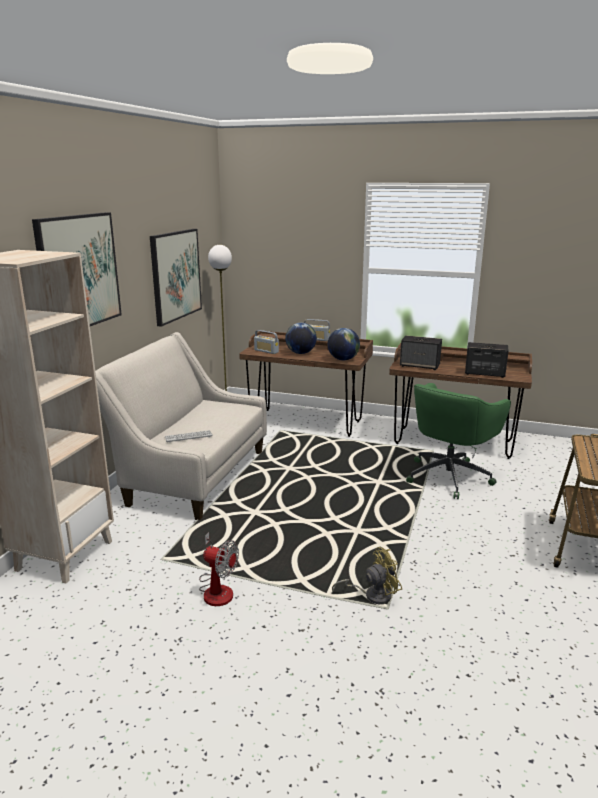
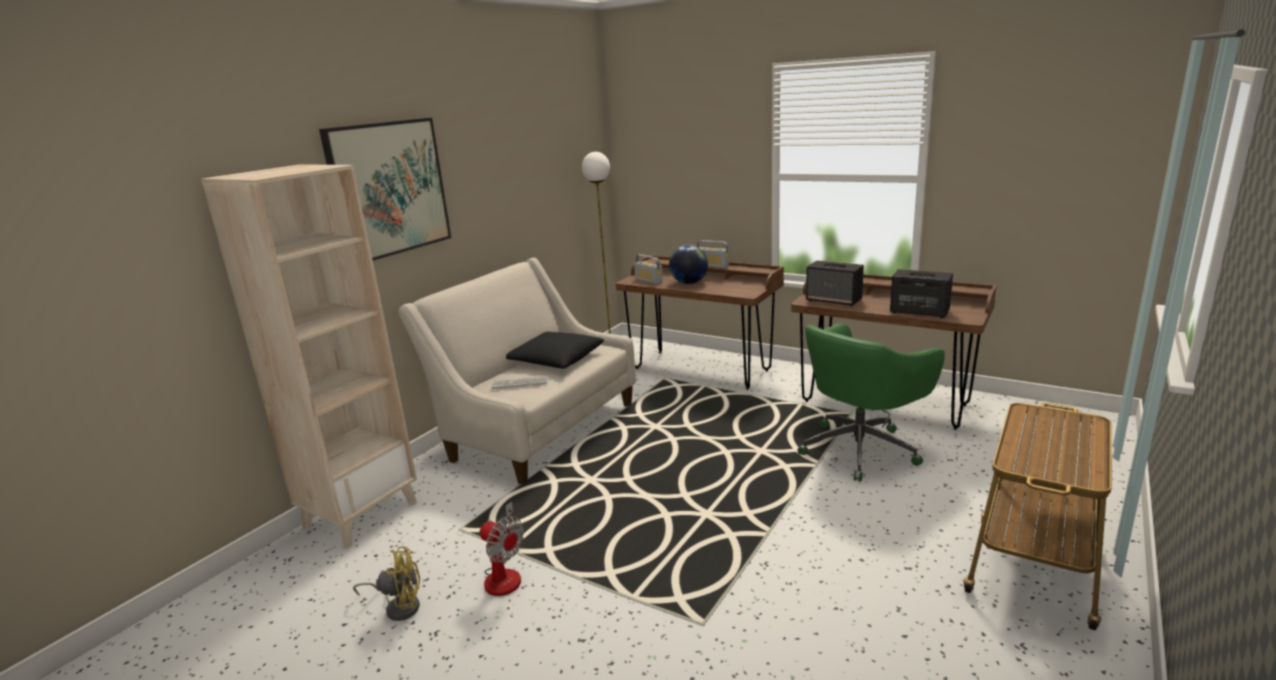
camera: 15 degrees right, 0 degrees up
picture [150,229,202,327] -> none
globe [328,328,360,360] -> none
yellow fan [332,547,402,604] -> yellow fan moved to [353,546,420,621]
none -> black pillow [506,332,604,368]

